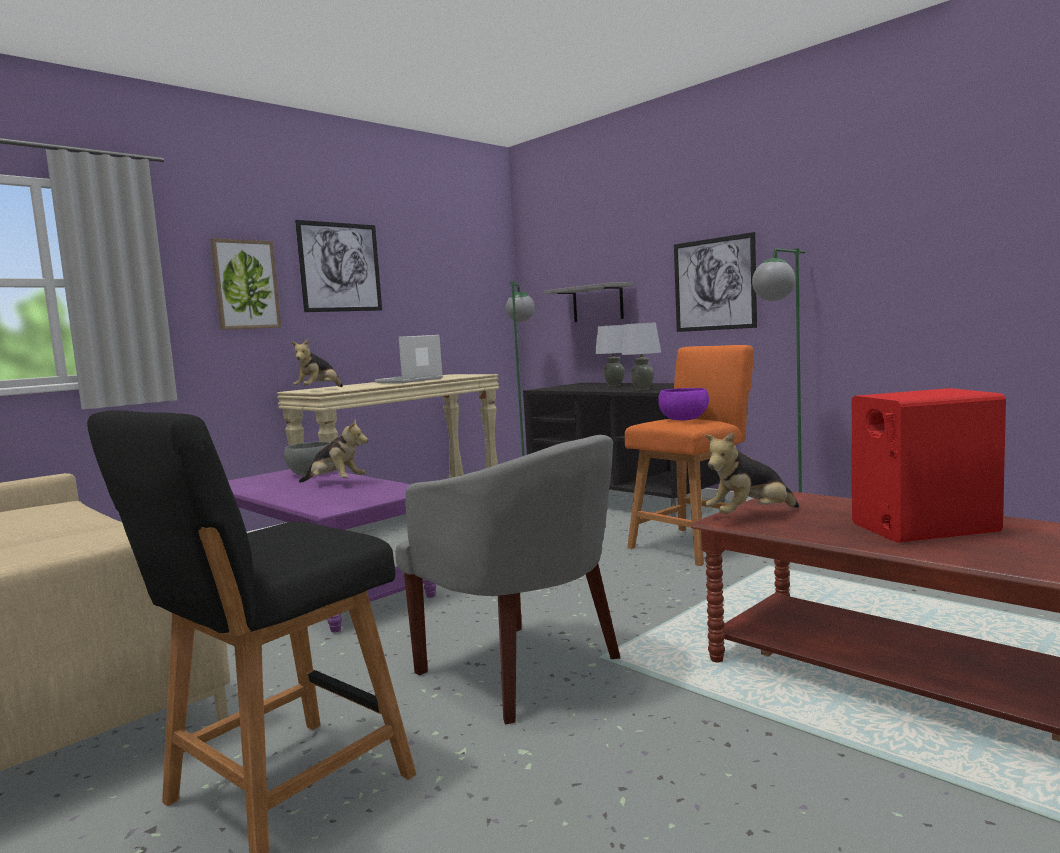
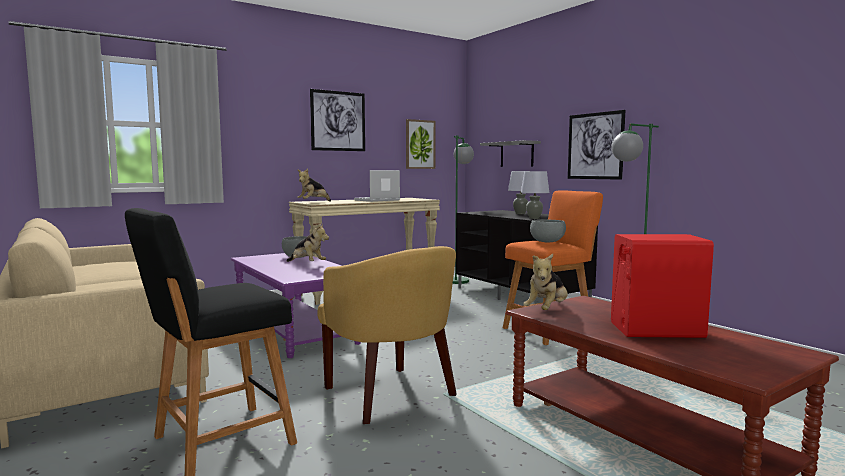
camera: 10 degrees right, 0 degrees up
picture [210,238,282,330] -> picture moved to [406,119,436,169]
grey armchair [395,435,620,724] -> yellow armchair [317,246,457,424]
purple bowl [658,388,709,420] -> grey bowl [530,219,566,242]
plush toy [705,432,799,514] -> plush toy turned 45 degrees counterclockwise [523,254,567,310]

